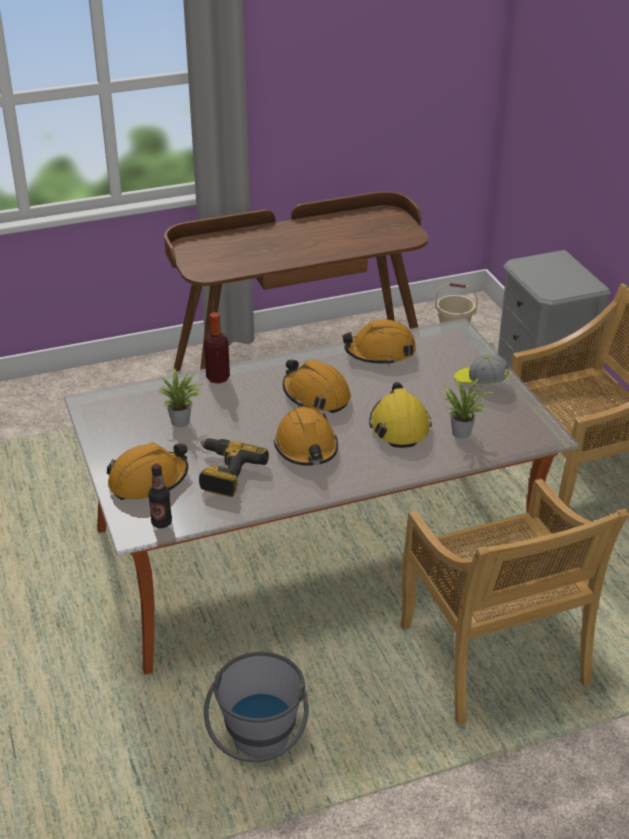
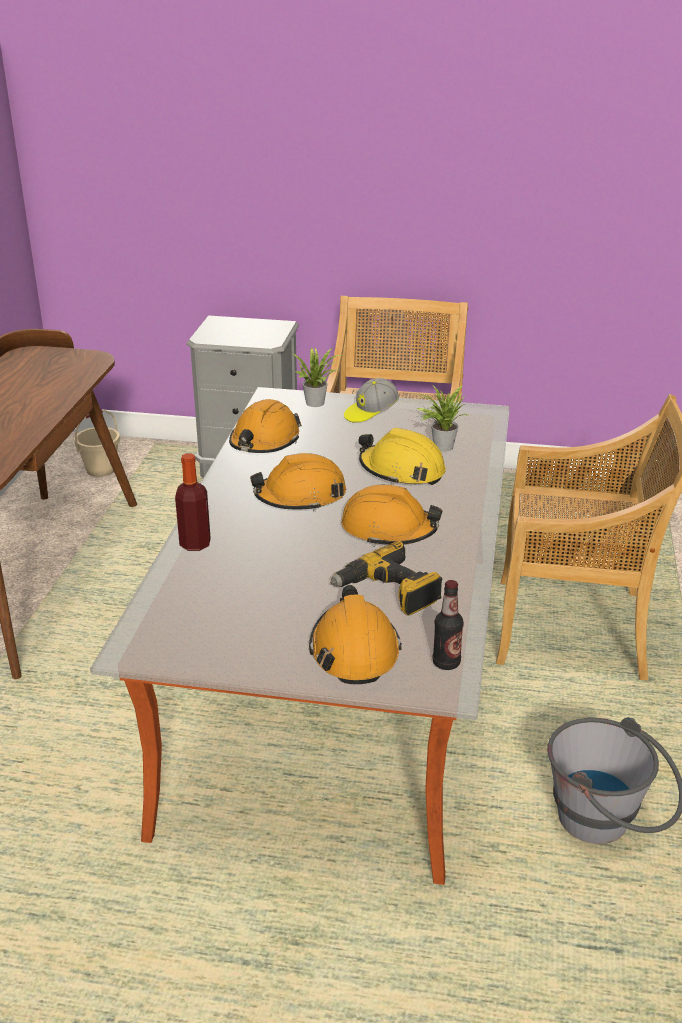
camera: 60 degrees left, 5 degrees down
potted plant [158,367,203,427] -> potted plant moved to [292,348,341,407]

